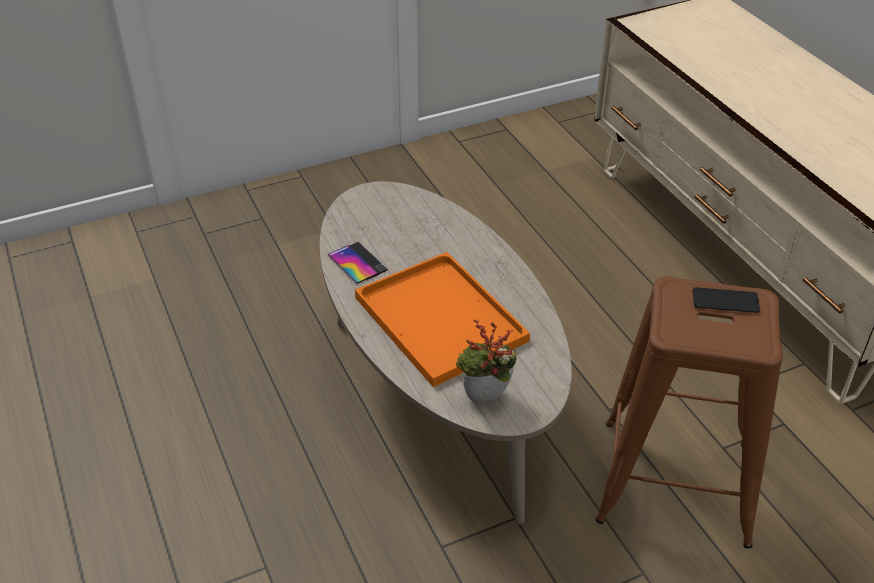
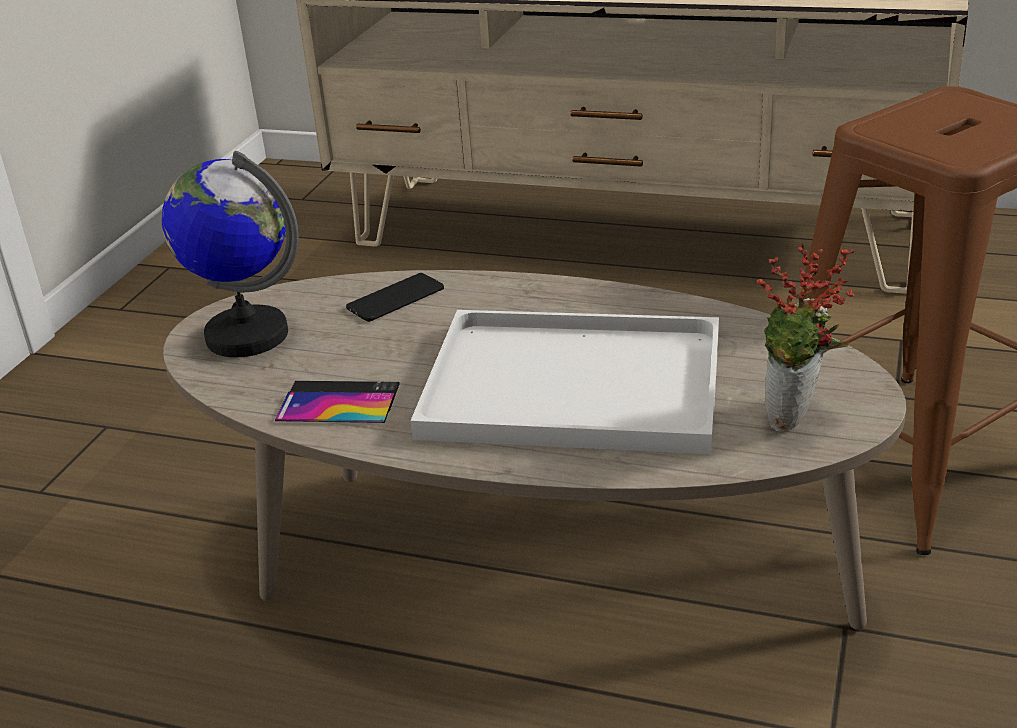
camera: 45 degrees left, 10 degrees down
orange tray [355,252,530,387] -> white tray [411,310,719,454]
phone [693,287,760,313] -> phone moved to [346,273,444,322]
none -> globe [162,151,299,357]

